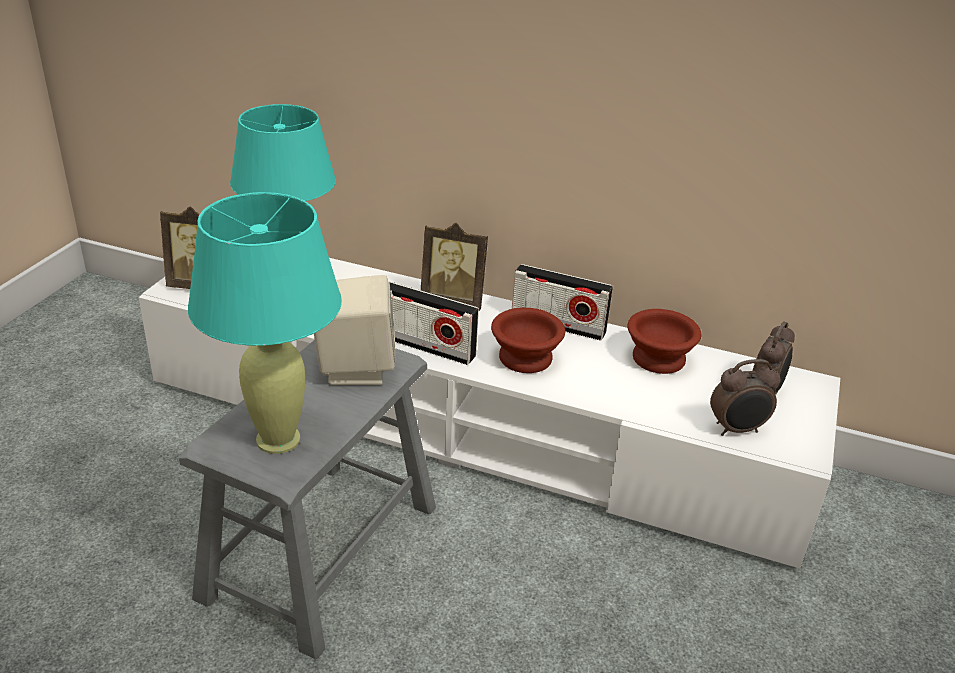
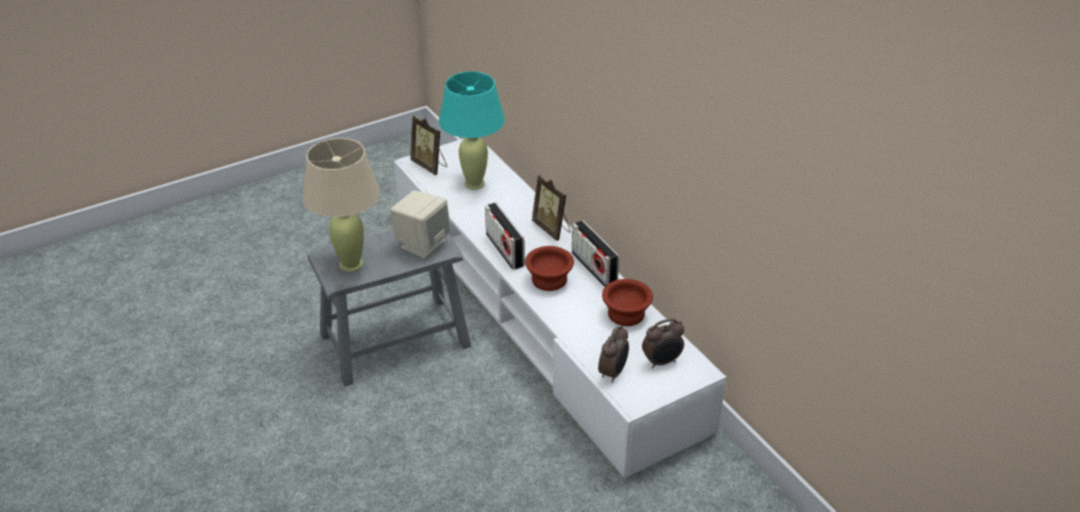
camera: 40 degrees right, 5 degrees up
turquoise table lamp [188,192,342,454] -> beige table lamp [302,138,380,272]
alarm clock [710,359,781,436] -> alarm clock turned 90 degrees counterclockwise [598,325,629,383]

